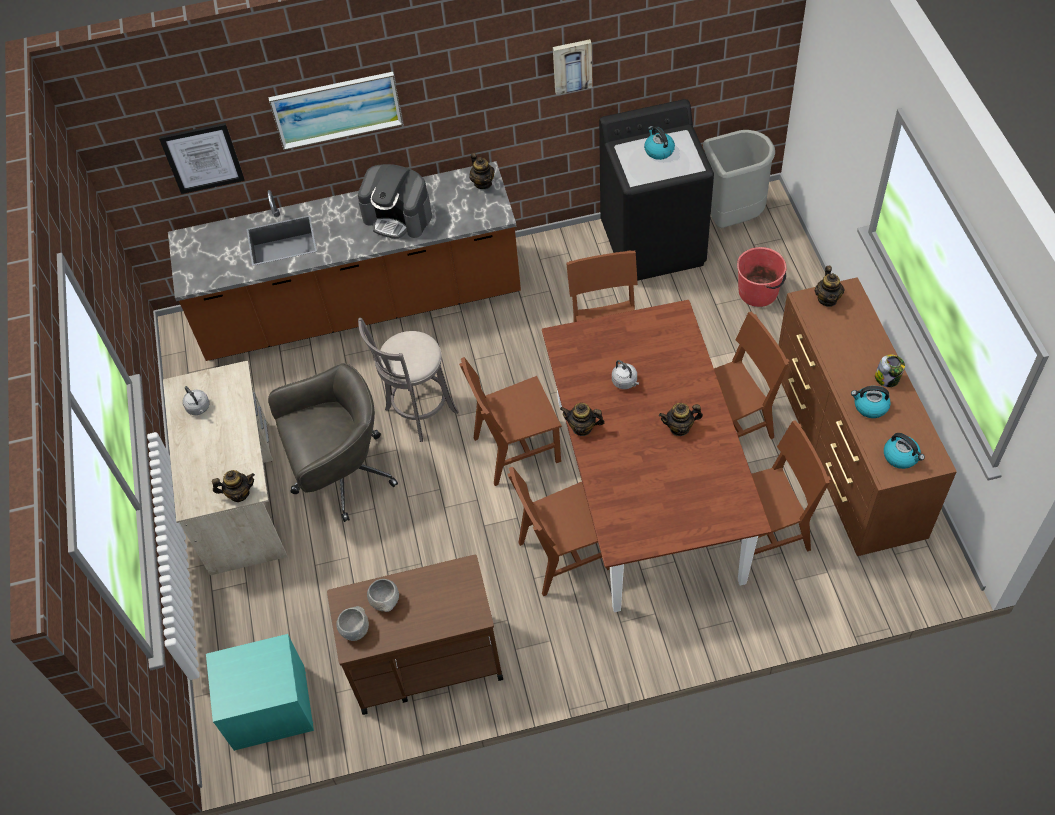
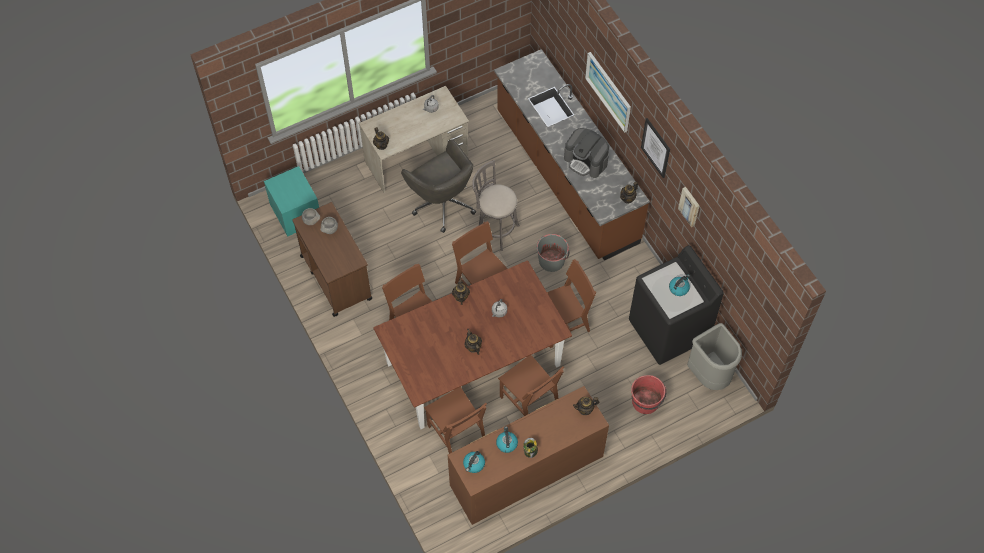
camera: 70 degrees right, 5 degrees up
picture [159,123,245,194] -> picture moved to [641,118,670,178]
coffee machine [358,164,432,239] -> coffee machine turned 60 degrees counterclockwise [564,128,609,178]
none -> grey bucket [537,234,569,272]

